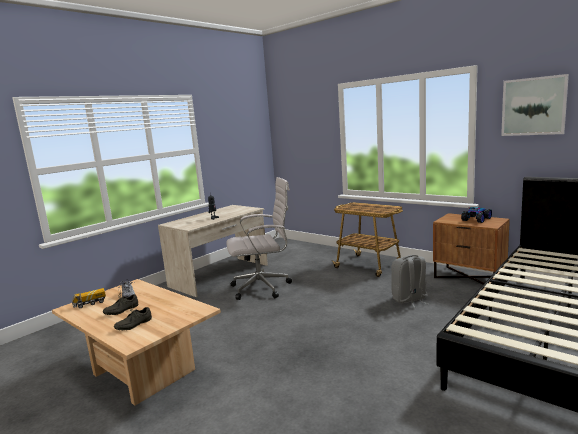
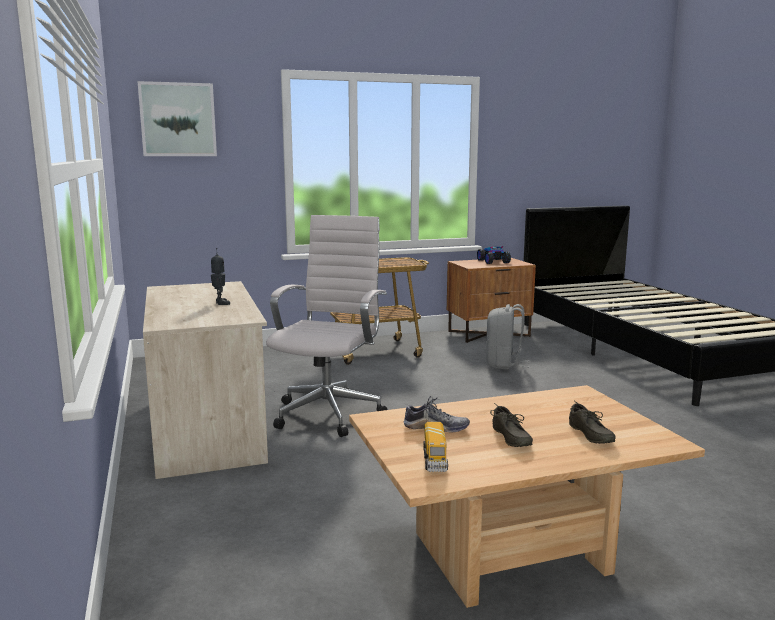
camera: 60 degrees left, 0 degrees up
picture [501,74,569,136] -> picture moved to [137,81,217,156]

